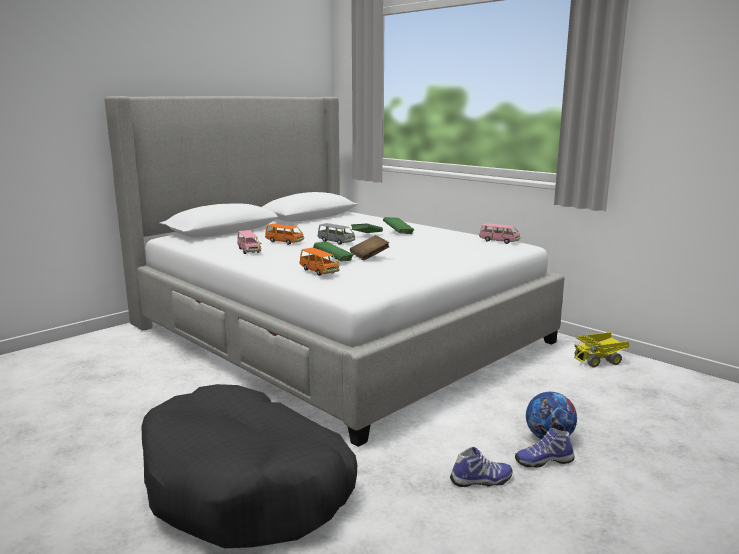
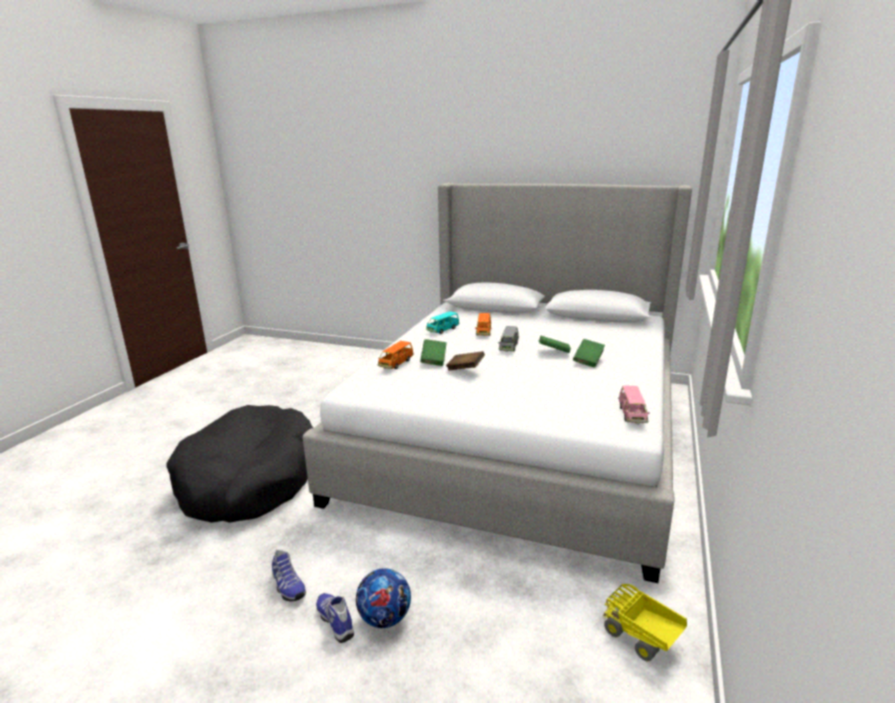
camera: 65 degrees right, 5 degrees up
pink toy car [237,230,261,254] -> turquoise toy car [426,311,460,334]

